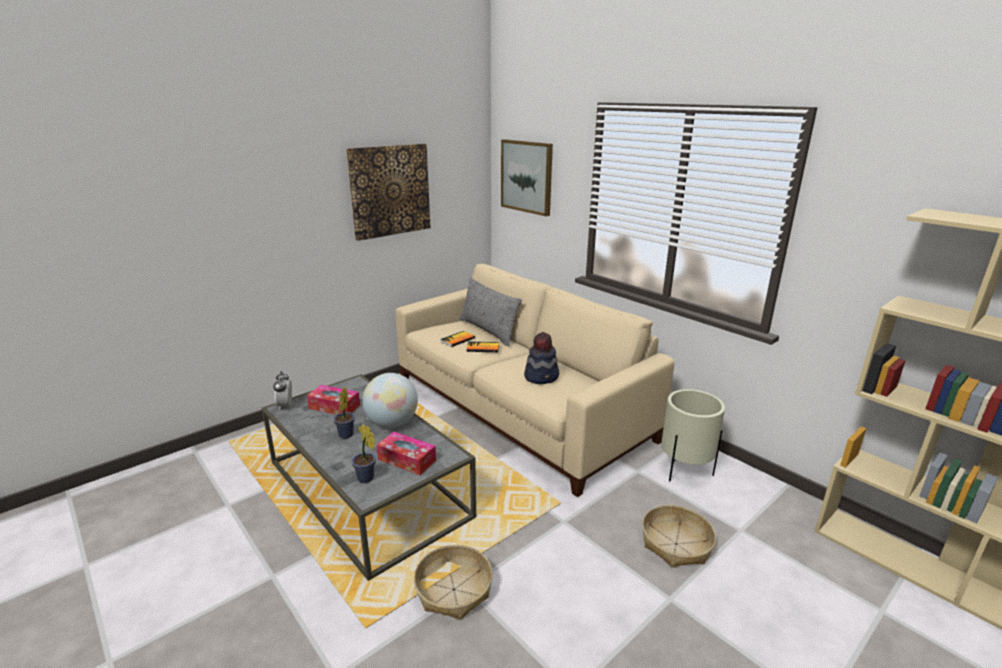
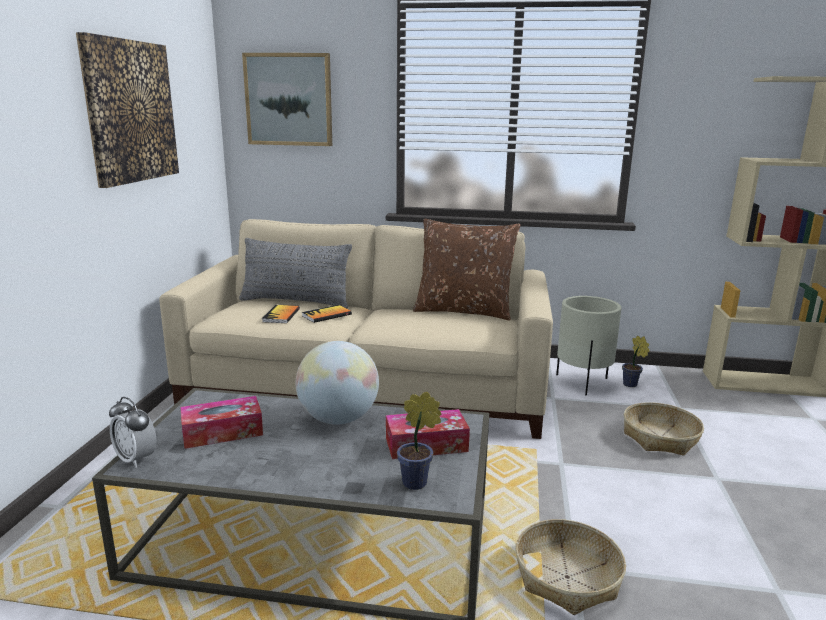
camera: 40 degrees left, 5 degrees down
potted plant [333,387,355,439] -> potted plant moved to [622,336,650,387]
hat [524,332,559,384] -> none
none -> brown pillow [413,219,520,320]

